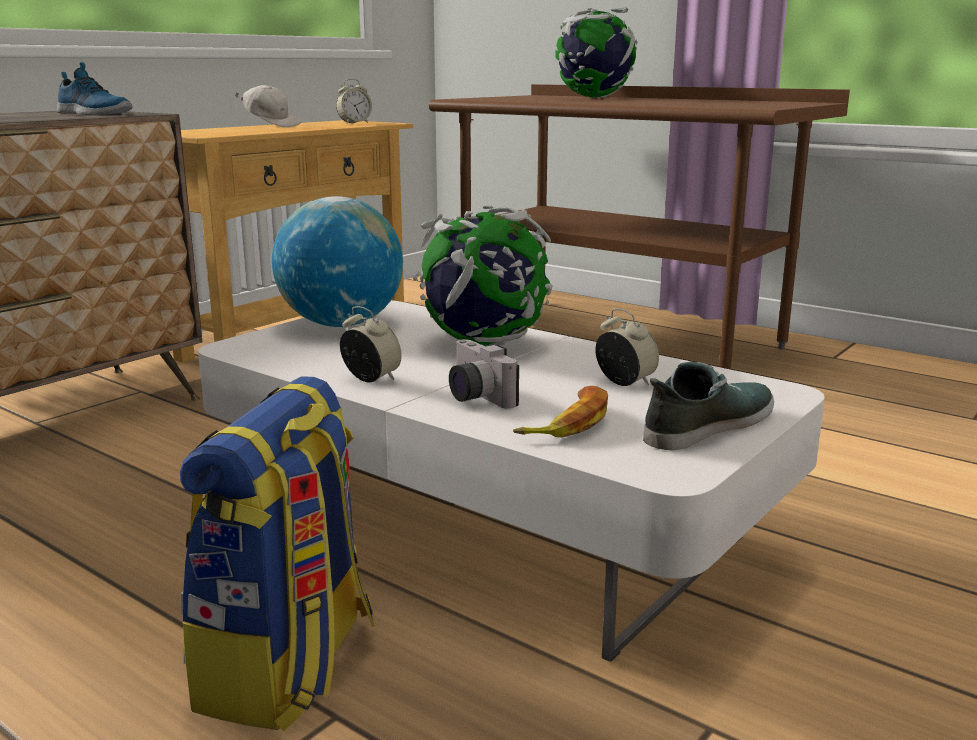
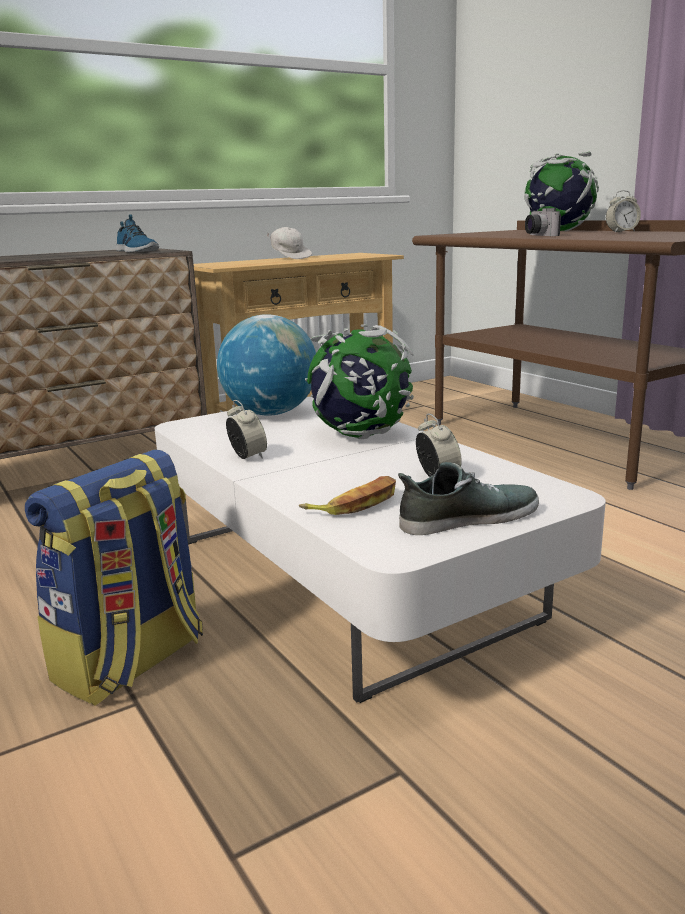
camera: 20 degrees right, 0 degrees up
alarm clock [336,79,372,124] -> alarm clock moved to [606,190,641,232]
camera [449,339,519,409] -> camera moved to [525,208,561,236]

